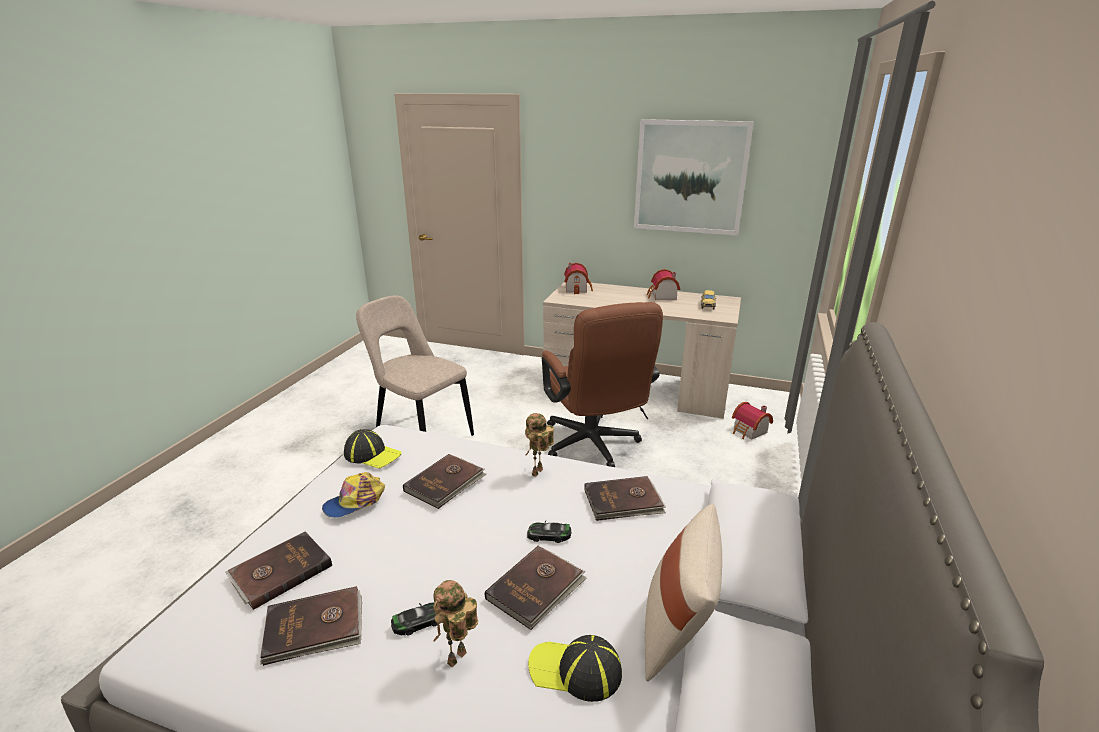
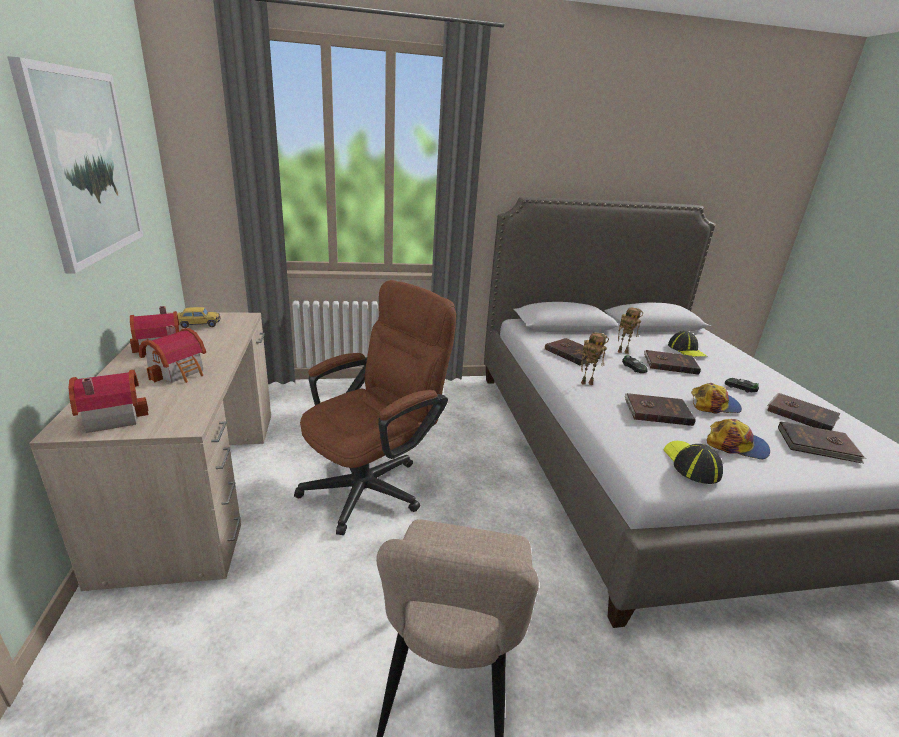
camera: 120 degrees left, 0 degrees up
toy robot [433,580,478,668] -> toy robot moved to [618,308,643,354]
beige pillow [645,504,722,682] -> none
toy house [732,402,773,439] -> toy house moved to [139,325,206,383]
none -> cap [691,383,742,414]

